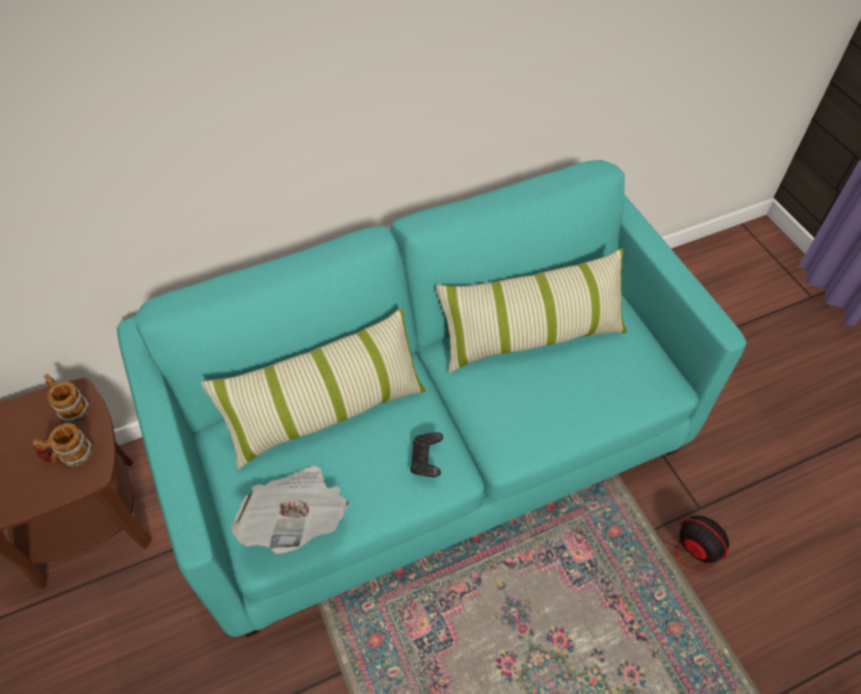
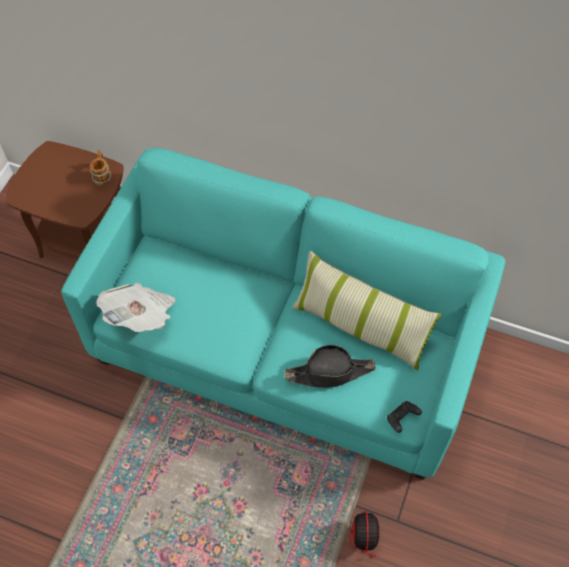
camera: 45 degrees right, 5 degrees up
mug [33,423,93,467] -> none
pillow [201,308,426,469] -> none
black game controller [410,432,443,477] -> black game controller moved to [387,401,422,433]
none -> black hat [285,345,376,388]

